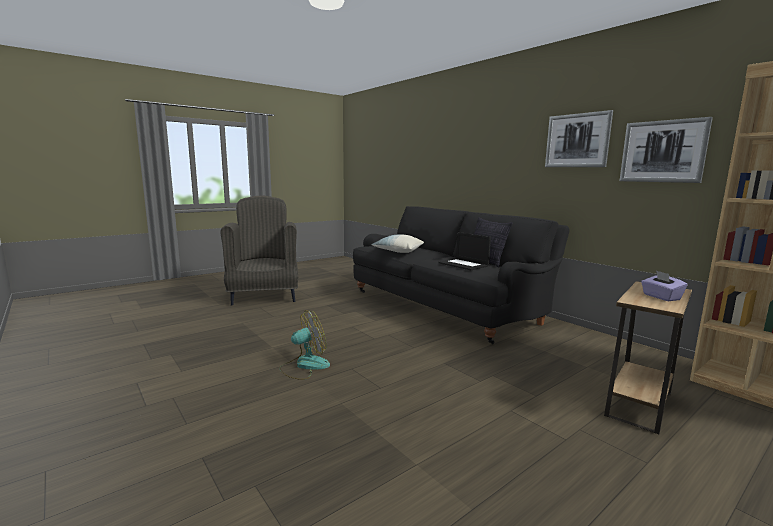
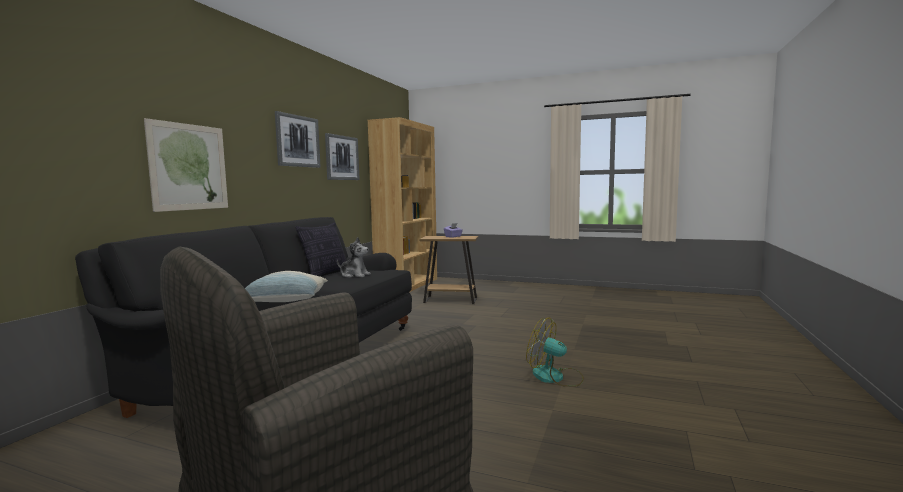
camera: 120 degrees left, 5 degrees down
laptop [439,232,491,270] -> plush toy [337,237,371,278]
none -> picture [144,118,228,212]

